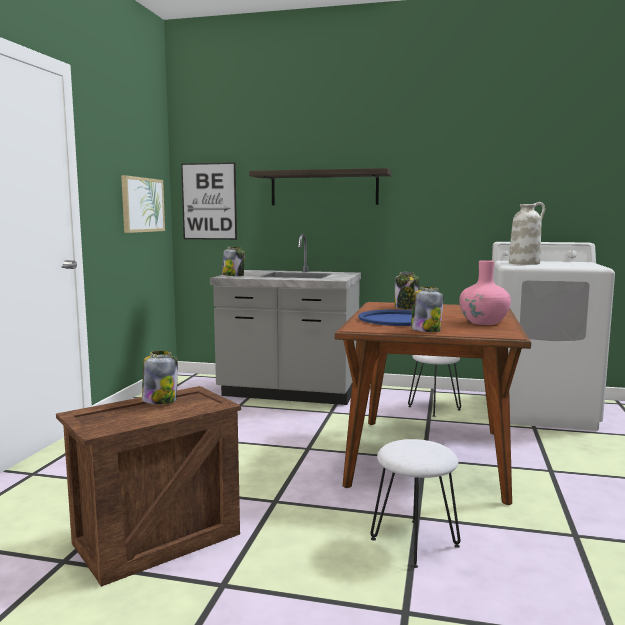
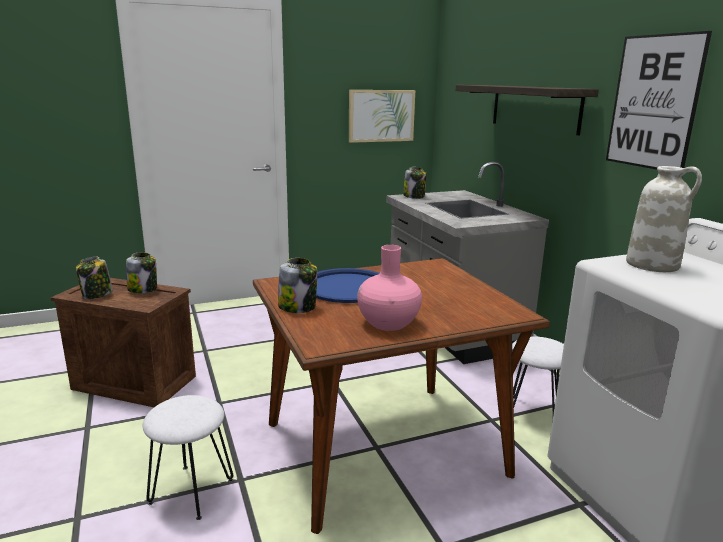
camera: 55 degrees right, 10 degrees up
picture [181,162,237,240] -> picture moved to [606,31,712,170]
jar [395,272,419,309] -> jar moved to [76,257,113,299]

